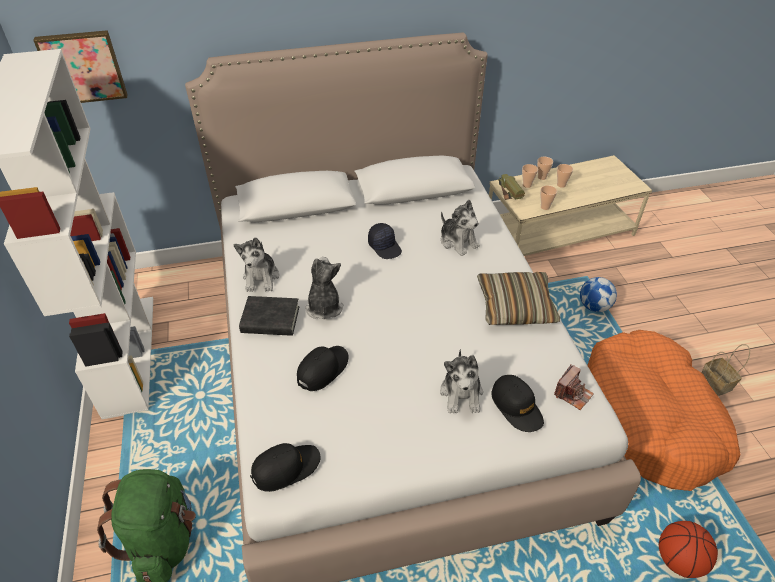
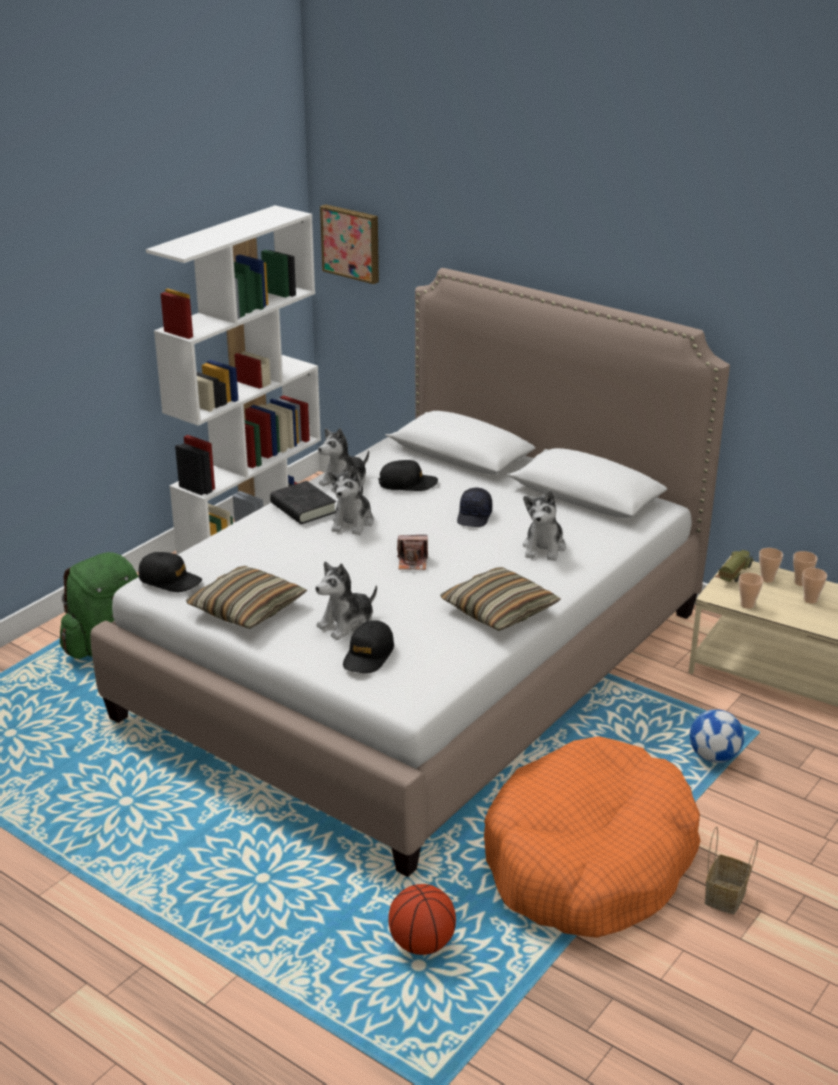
camera: 50 degrees right, 15 degrees down
black cap [297,346,348,391] -> black cap moved to [379,460,438,491]
plush toy [305,257,343,319] -> plush toy turned 150 degrees clockwise [328,466,374,535]
camera [554,365,594,410] -> camera moved to [397,535,428,570]
none -> pillow [186,566,307,629]

